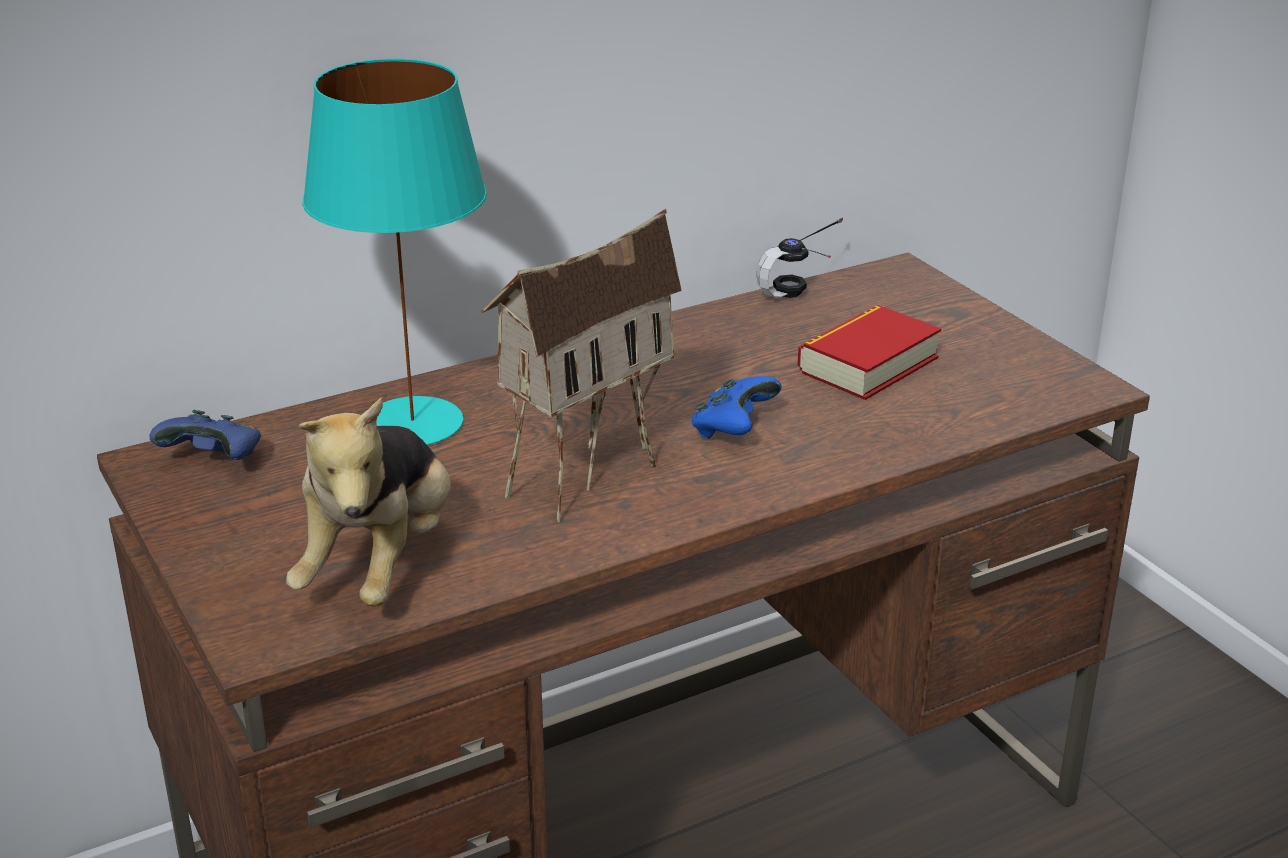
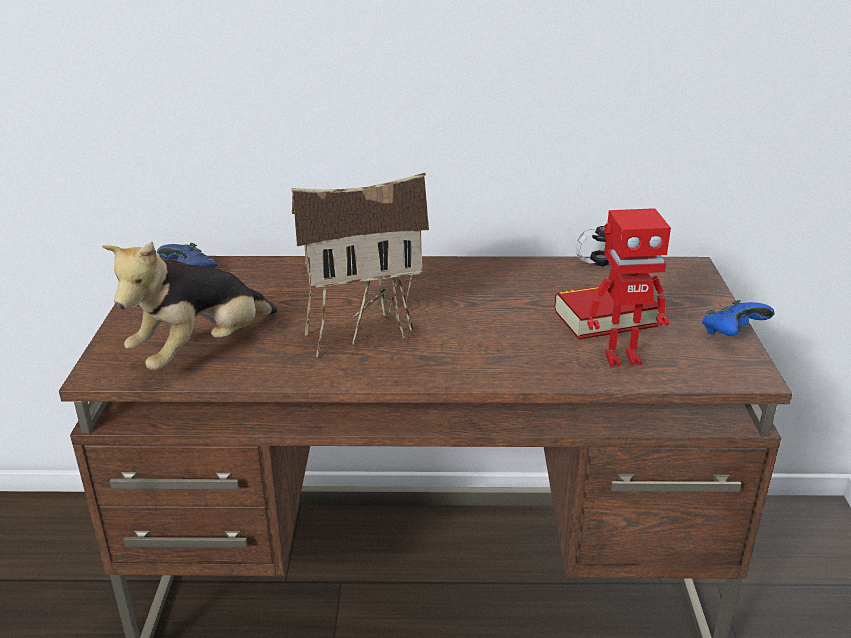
camera: 30 degrees right, 0 degrees up
turquoise table lamp [302,59,487,445] -> none
blue game controller [692,376,782,439] -> blue game controller moved to [702,300,775,336]
none -> toy robot [587,208,671,367]

